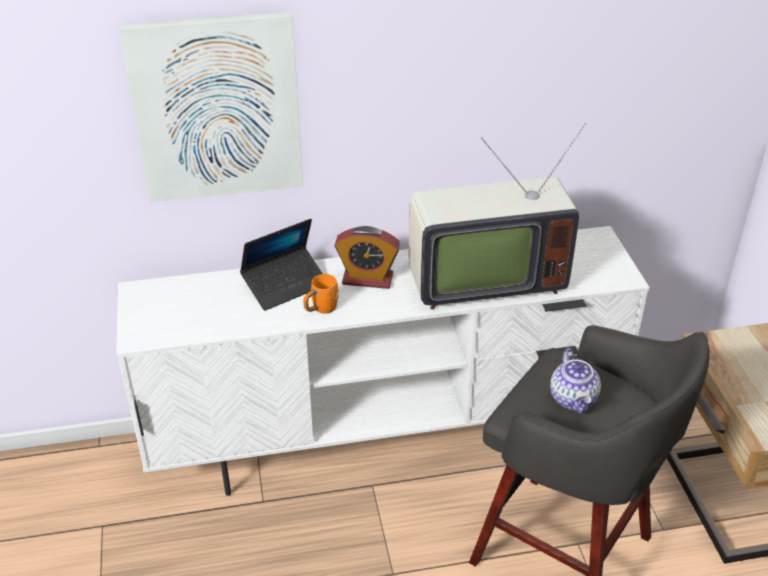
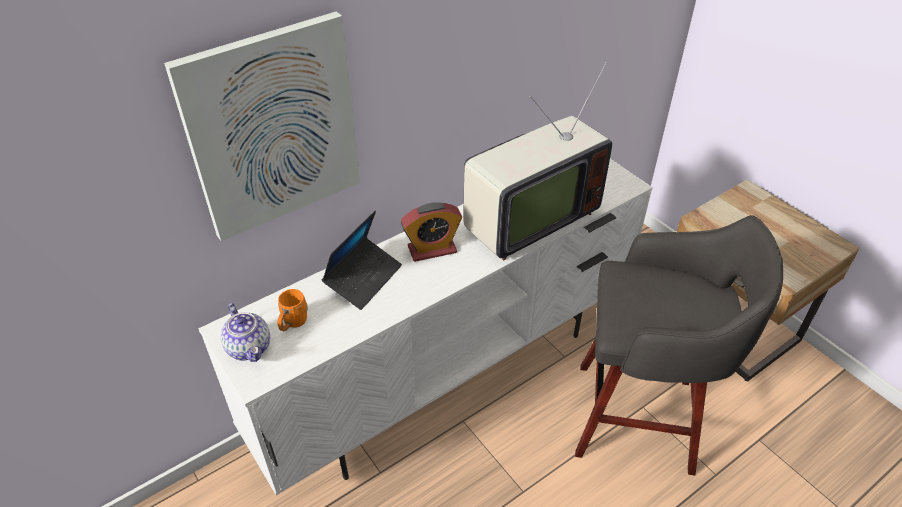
camera: 25 degrees left, 5 degrees up
orange mug [303,274,339,313] -> orange mug moved to [277,289,308,331]
teapot [550,348,601,414] -> teapot moved to [220,303,270,362]

